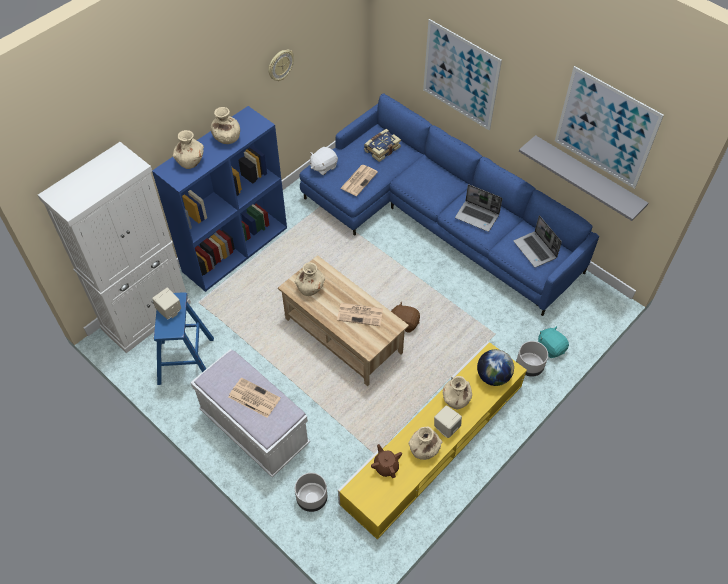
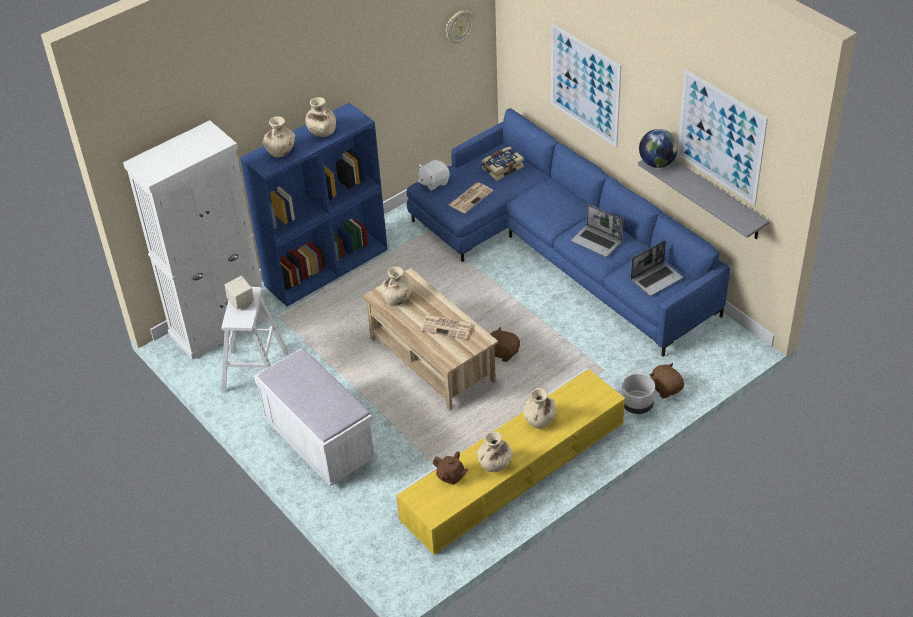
camera: 10 degrees right, 10 degrees down
blue stool [154,292,214,385] -> white stool [221,287,289,392]
newspaper [229,378,281,418] -> none
wall clock [268,49,294,81] -> wall clock moved to [446,10,474,43]
grey planter [295,473,327,512] -> none
brown teapot [371,444,402,478] -> brown teapot turned 135 degrees clockwise [433,451,469,485]
beige speaker [434,405,462,438] -> none
globe [477,349,514,386] -> globe moved to [639,129,678,168]
laptop [514,215,562,268] -> laptop turned 105 degrees counterclockwise [631,240,683,296]
turquoise plush toy [538,326,569,358] -> brown plush toy [650,363,684,398]

